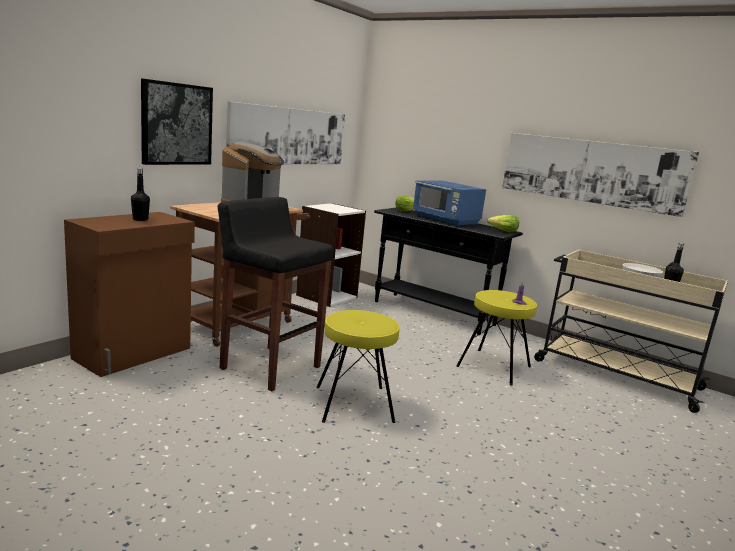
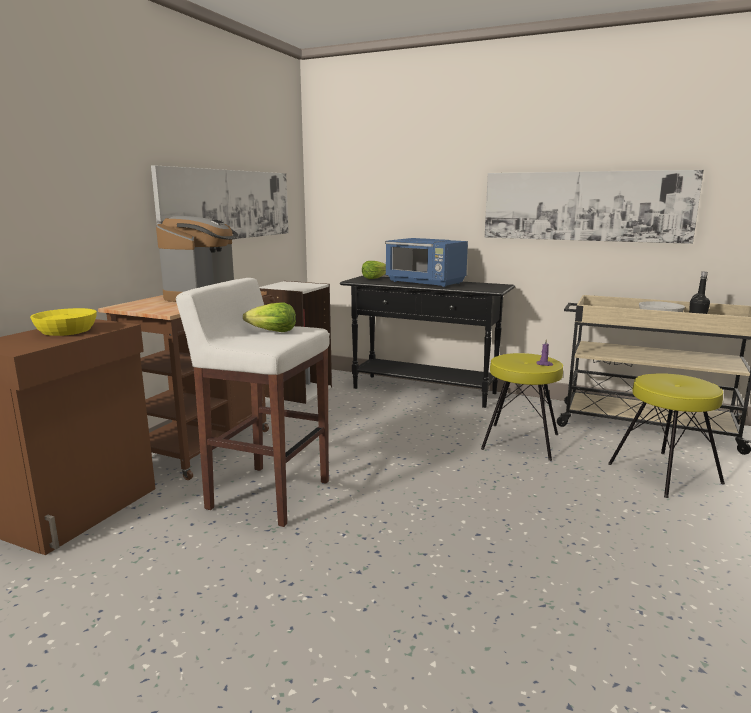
camera: 10 degrees left, 0 degrees up
black bottle [131,168,150,221] -> yellow bowl [30,308,97,336]
picture [141,79,213,165] -> none
black stool [218,197,333,391] -> white stool [176,278,329,527]
yellow stool [316,310,399,423] -> yellow stool moved to [608,373,725,498]
lettuce [487,215,519,232] -> lettuce moved to [243,303,296,332]

